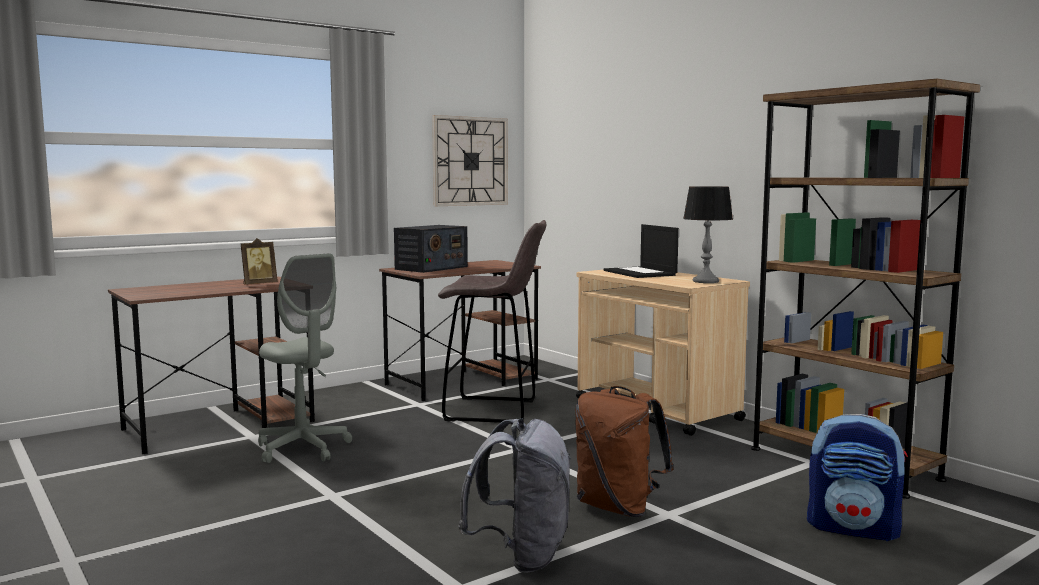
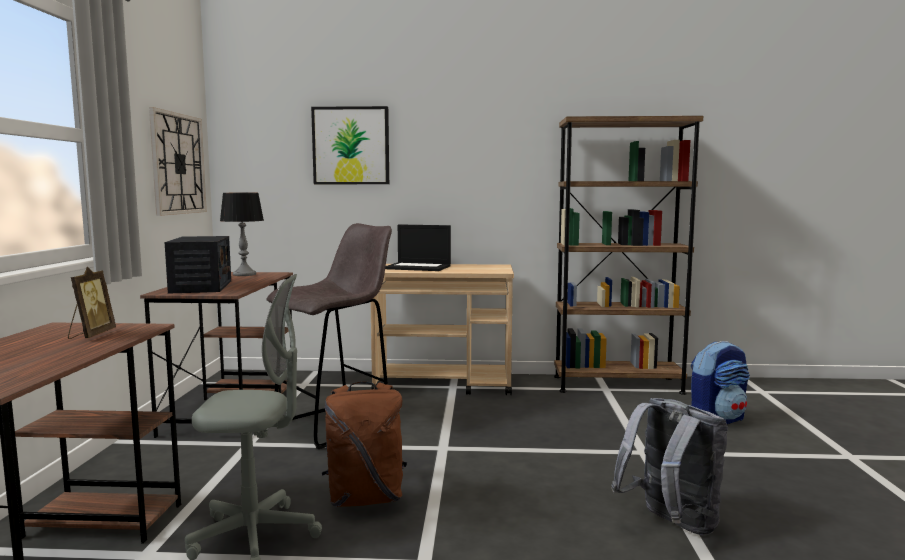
camera: 50 degrees left, 0 degrees up
brown backpack [575,386,673,517] -> brown backpack moved to [322,382,407,507]
table lamp [683,186,733,283] -> table lamp moved to [220,193,264,276]
none -> picture [311,106,389,184]

